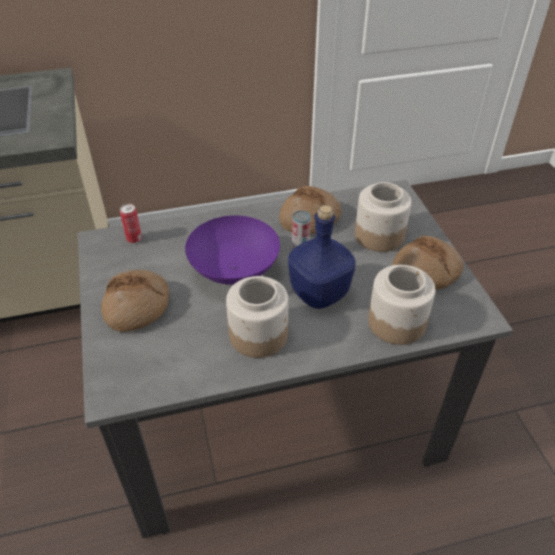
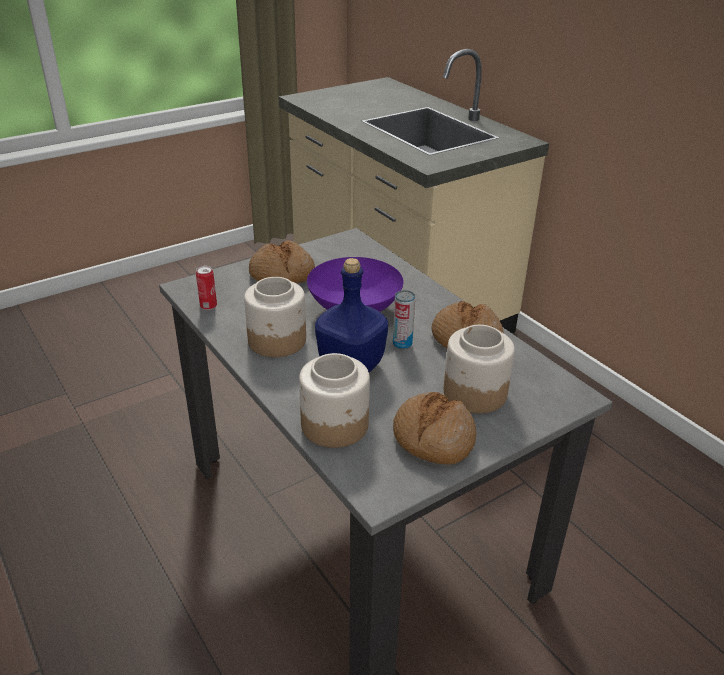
camera: 70 degrees right, 10 degrees down
can [120,204,142,243] -> can moved to [196,266,217,310]

